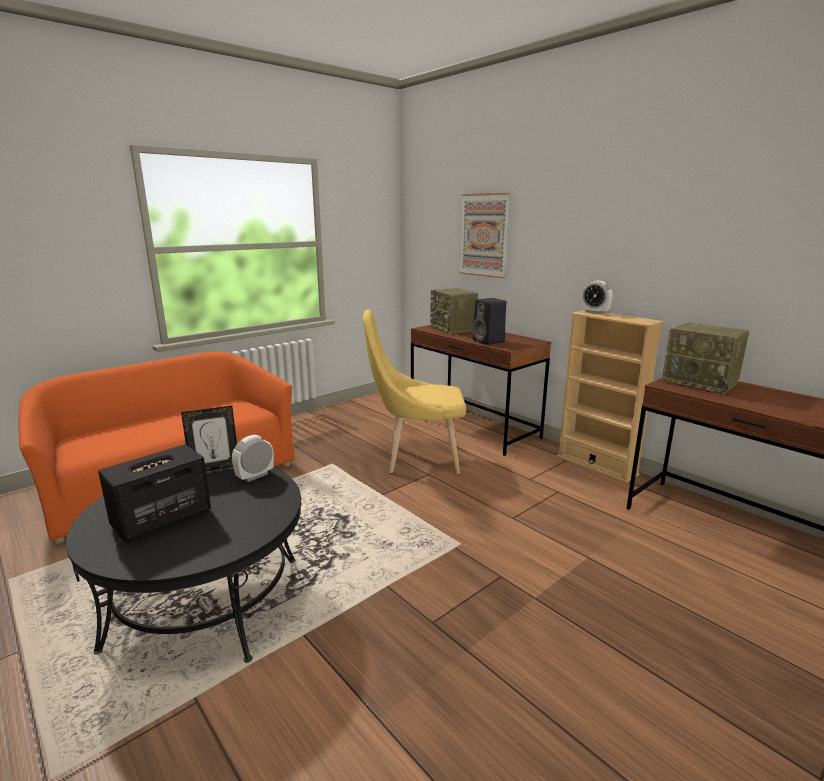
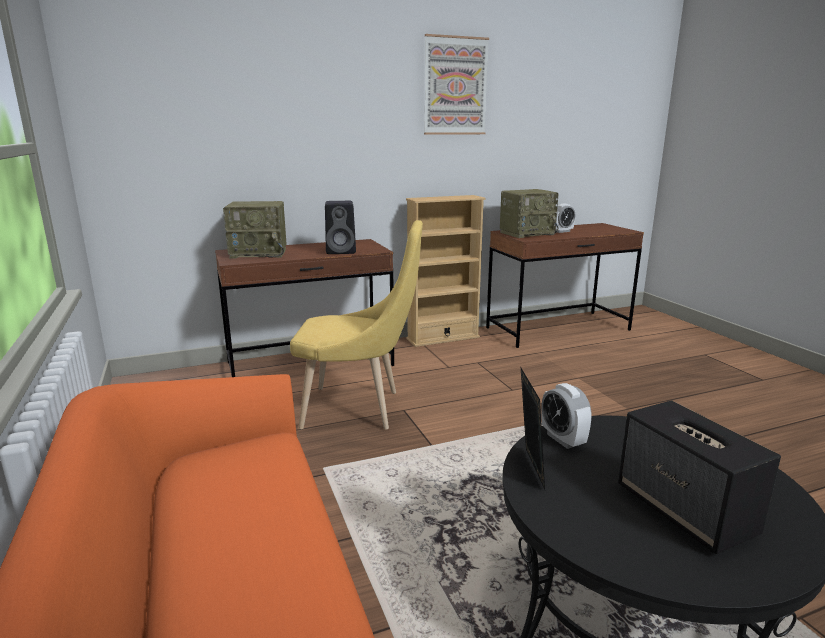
camera: 70 degrees left, 0 degrees up
yellow chair [363,310,466,474] -> yellow chair turned 105 degrees counterclockwise [290,220,423,430]
picture [460,193,510,278] -> picture moved to [424,34,489,135]
alarm clock [581,281,613,314] -> alarm clock moved to [554,204,576,233]

